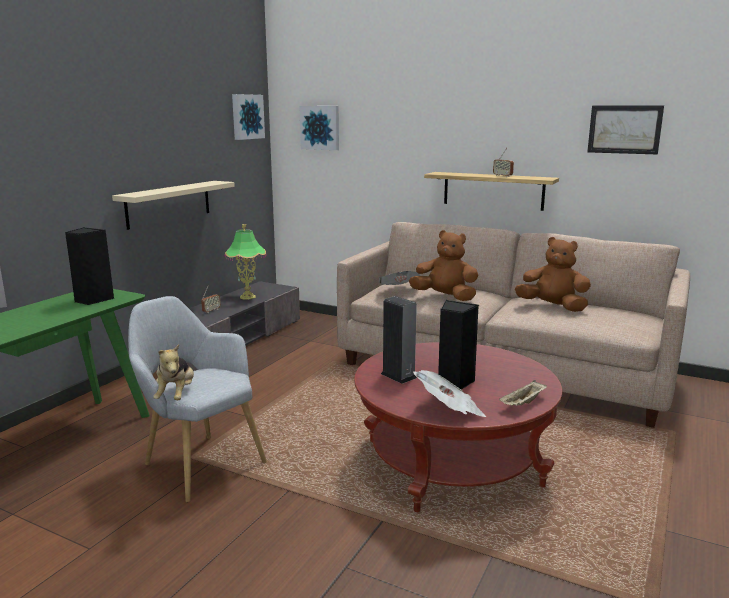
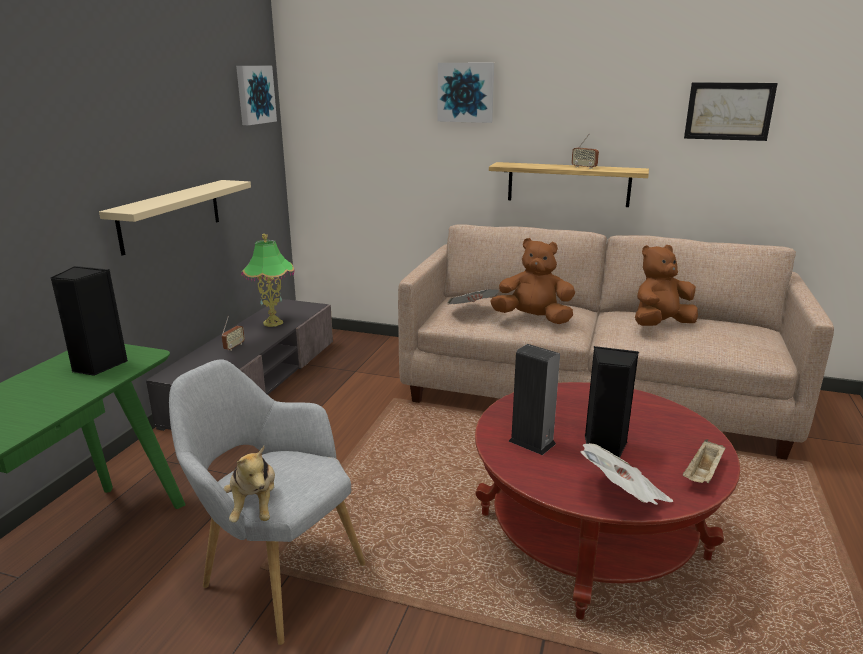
camera: 10 degrees left, 5 degrees up
picture [299,106,339,150] -> picture moved to [438,63,494,123]
brown plush toy [515,237,591,312] -> brown plush toy turned 45 degrees counterclockwise [635,245,698,326]

